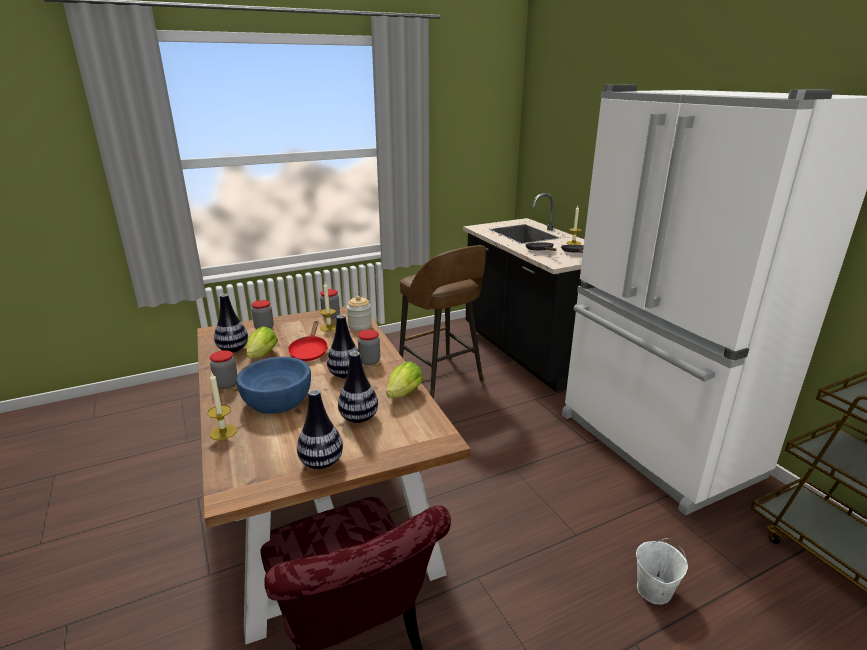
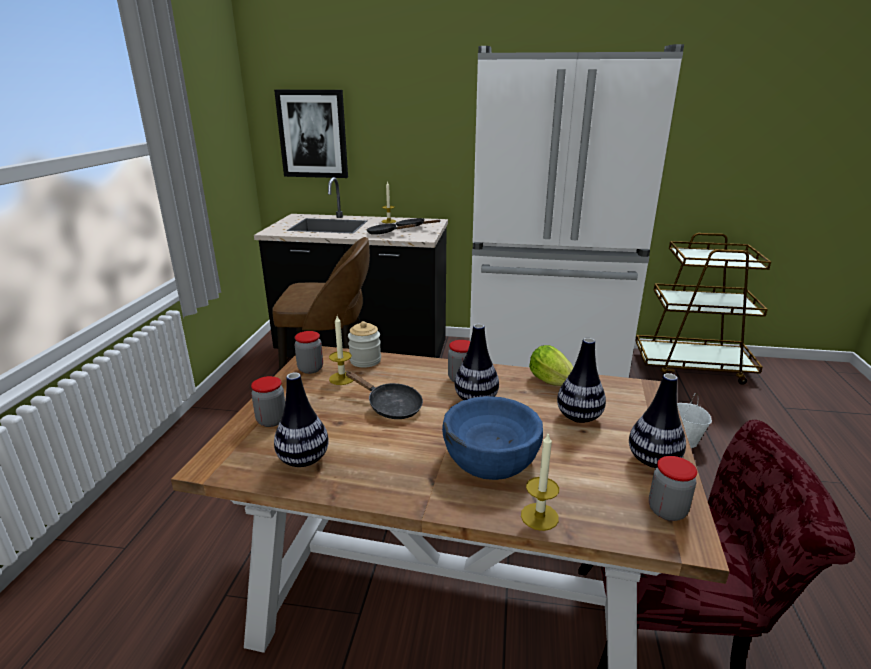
camera: 55 degrees left, 0 degrees up
jar [210,350,238,389] -> jar moved to [649,456,697,521]
lettuce [246,326,278,358] -> none
red frying pan [288,321,328,361] -> black frying pan [345,371,423,419]
none -> picture [274,90,348,178]

